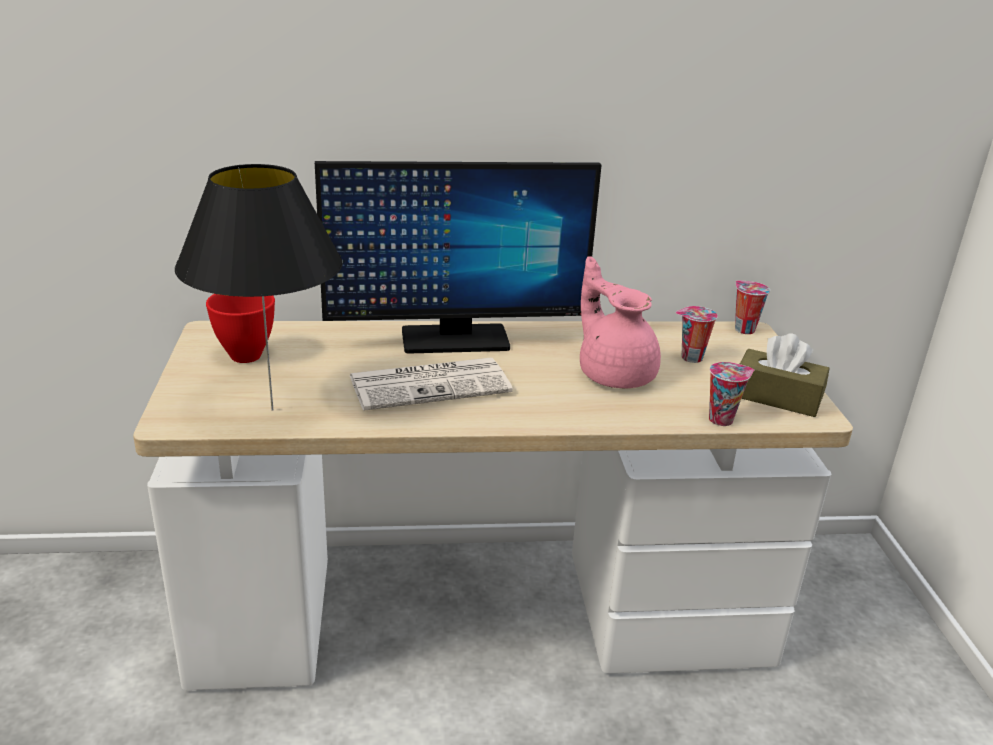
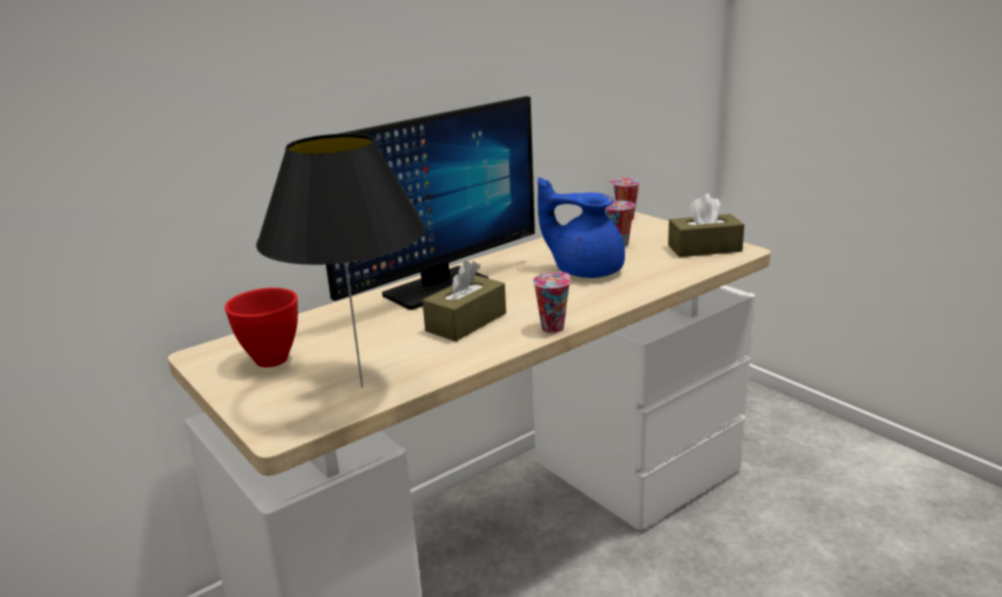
camera: 30 degrees left, 5 degrees down
newspaper [350,358,513,411] -> brown tissue box [422,260,506,341]
pink teapot [580,256,661,388] -> blue teapot [538,177,625,278]
cup [709,362,754,426] -> cup moved to [533,272,571,333]

